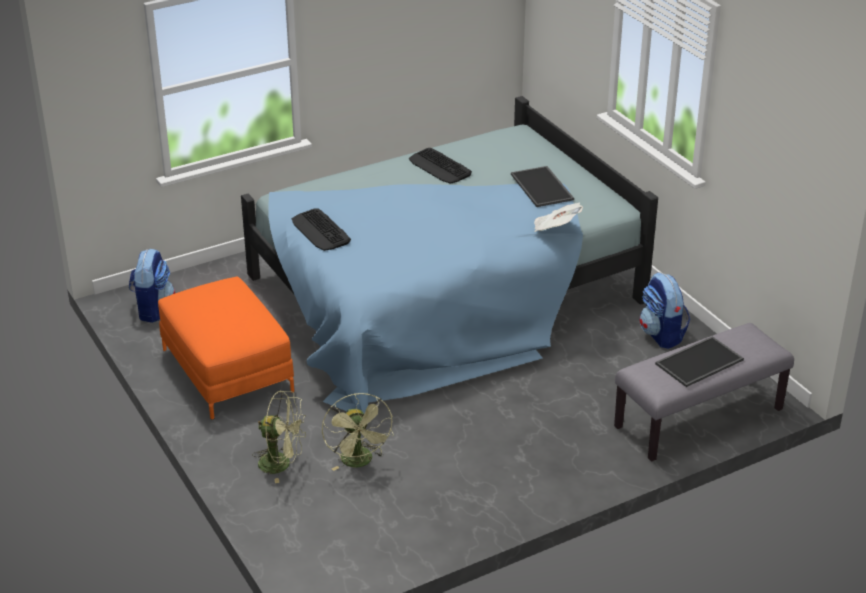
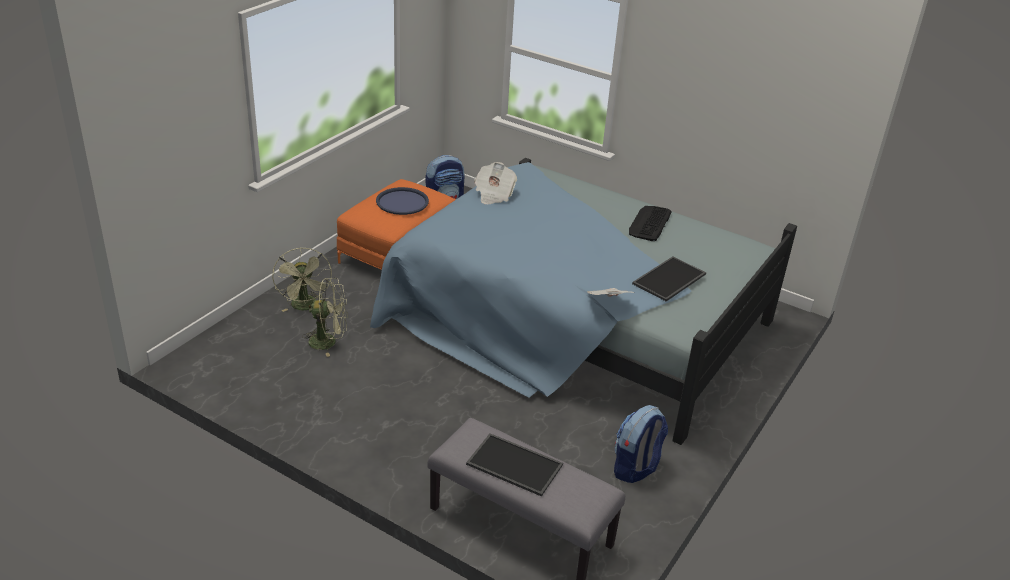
camera: 60 degrees right, 0 degrees up
keyboard [292,208,351,251] -> newspaper [474,162,517,204]
green fan [322,393,394,471] -> green fan turned 135 degrees counterclockwise [302,278,348,357]
none -> blue tray [376,187,429,215]

